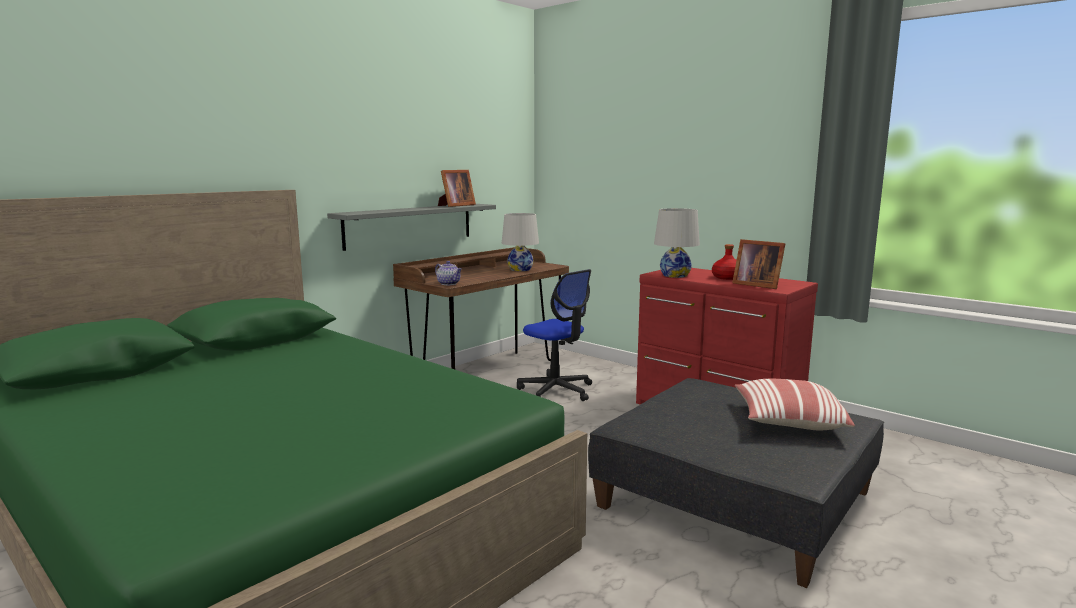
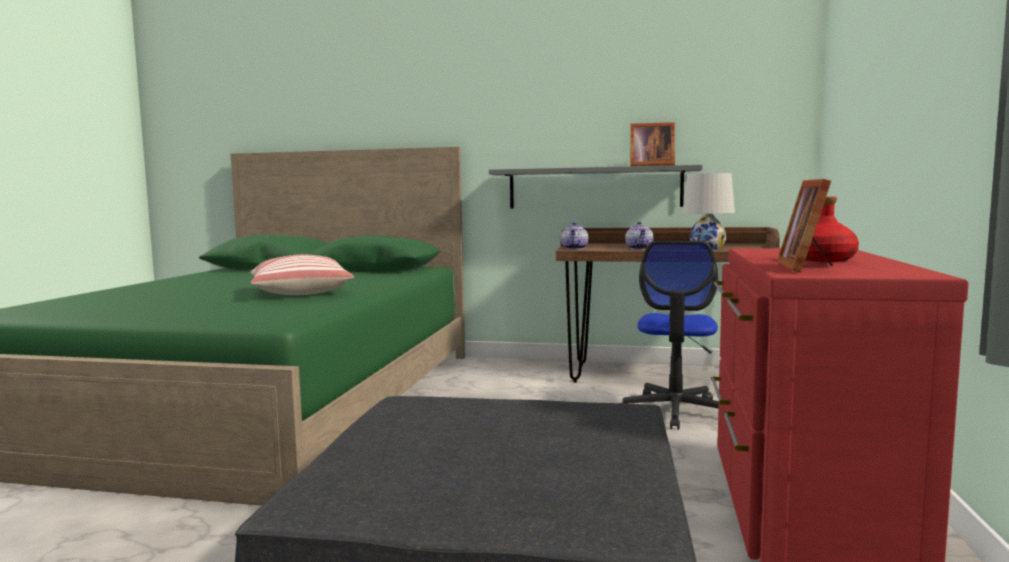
camera: 60 degrees right, 5 degrees down
white table lamp [654,208,700,278] -> none
pillow [735,379,855,431] -> pillow moved to [250,254,354,295]
none -> teapot [625,221,654,250]

